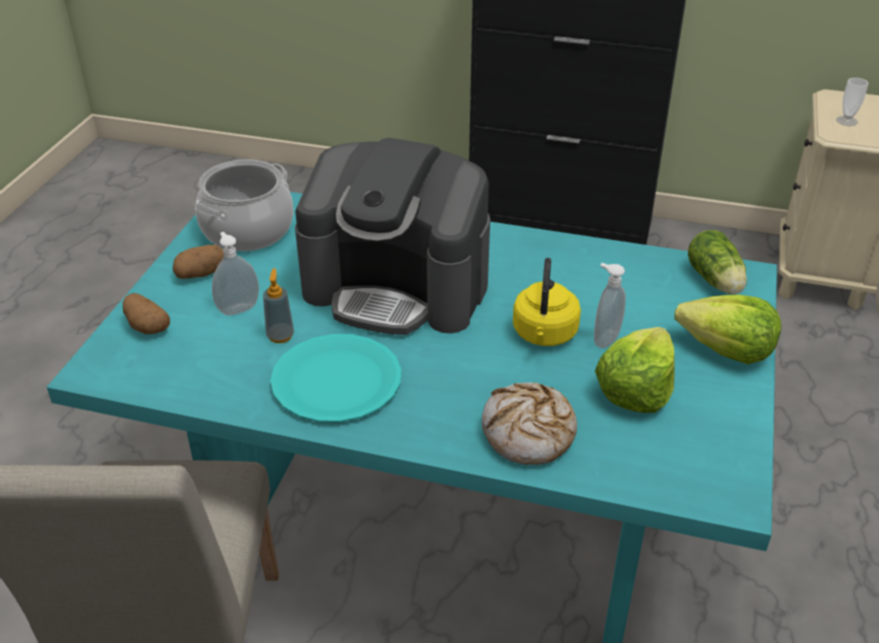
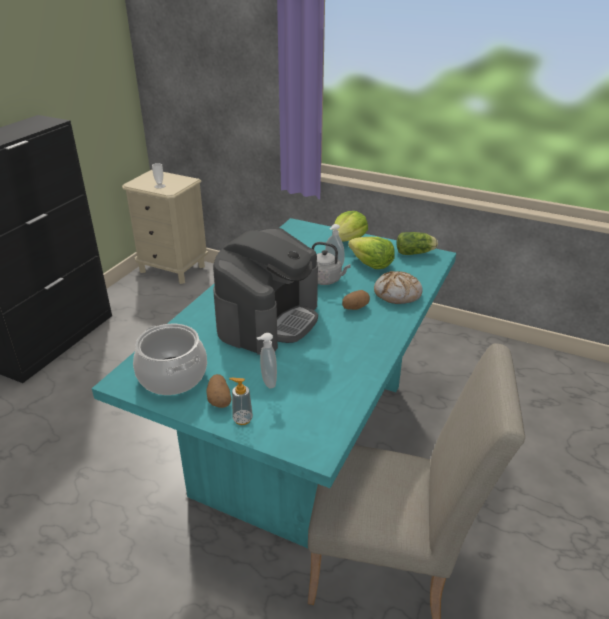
camera: 80 degrees left, 5 degrees down
potato [123,293,170,335] -> potato moved to [342,290,370,310]
soap dispenser [263,268,294,343] -> soap dispenser moved to [229,378,253,425]
turquoise plate [270,334,401,422] -> none
yellow kettle [513,258,581,346] -> grey kettle [312,242,351,285]
lettuce [688,230,747,294] -> lettuce moved to [397,232,438,255]

